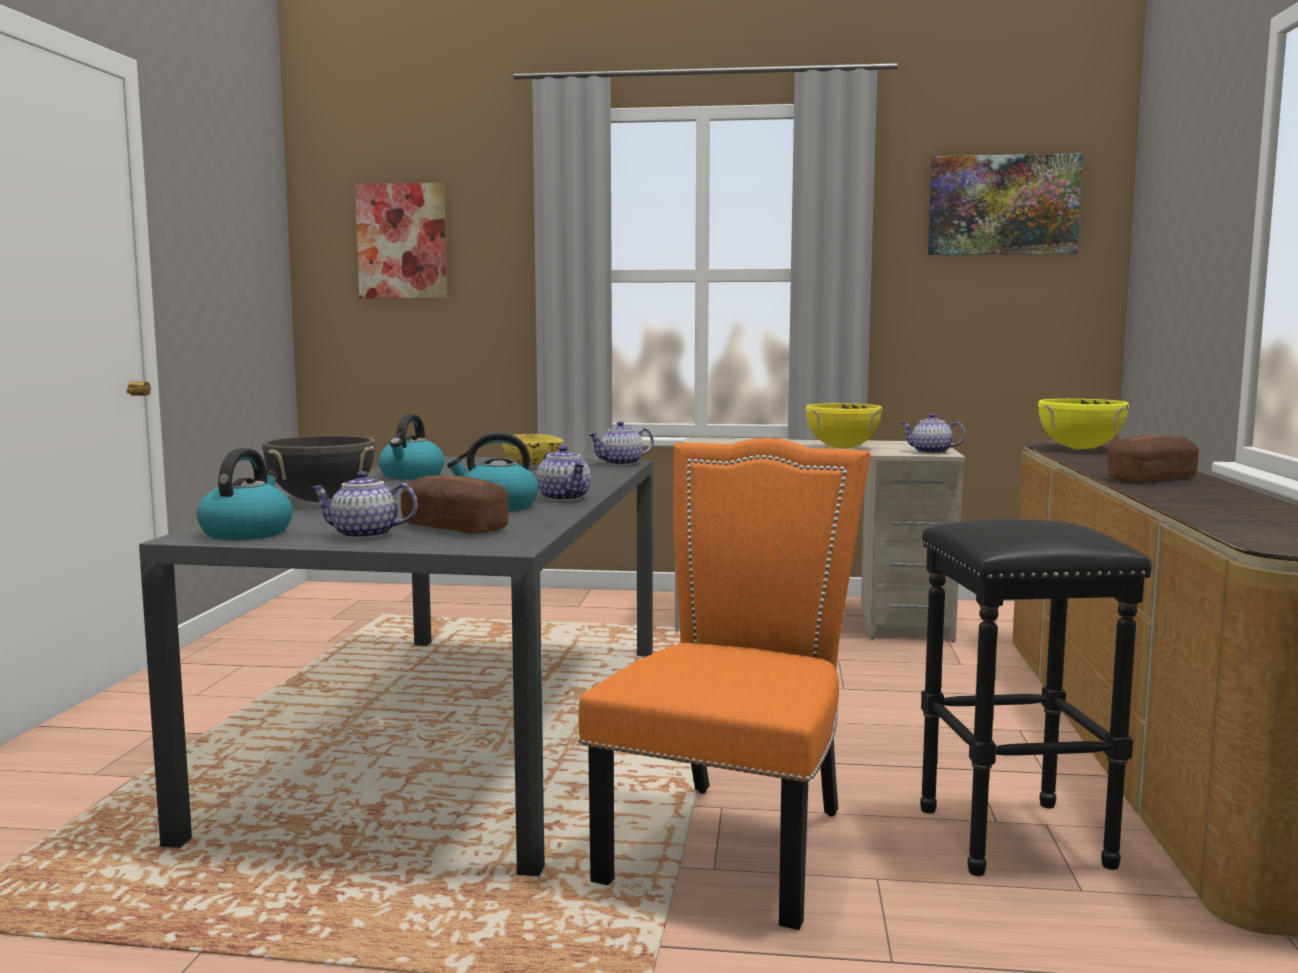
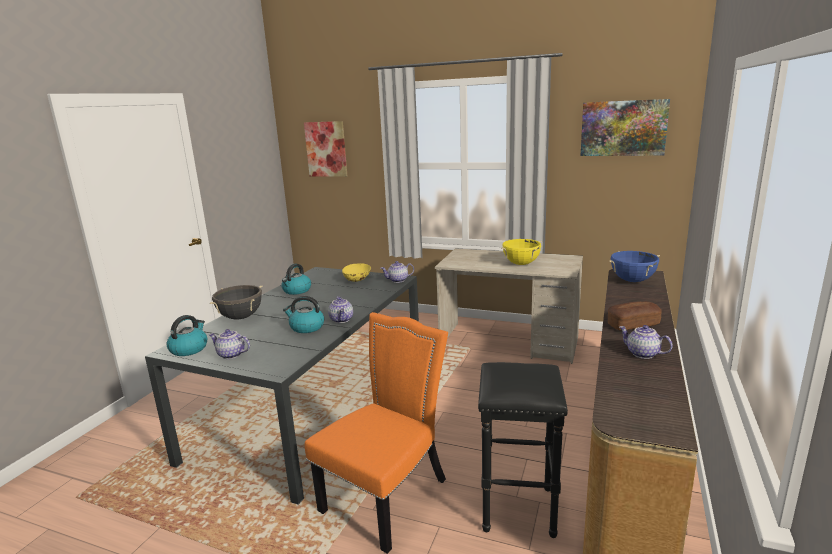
camera: 15 degrees right, 10 degrees up
bread [401,475,509,534] -> none
teapot [901,414,966,454] -> teapot moved to [619,325,673,359]
yellow cooking pot [1038,399,1129,449] -> blue cooking pot [609,251,660,282]

